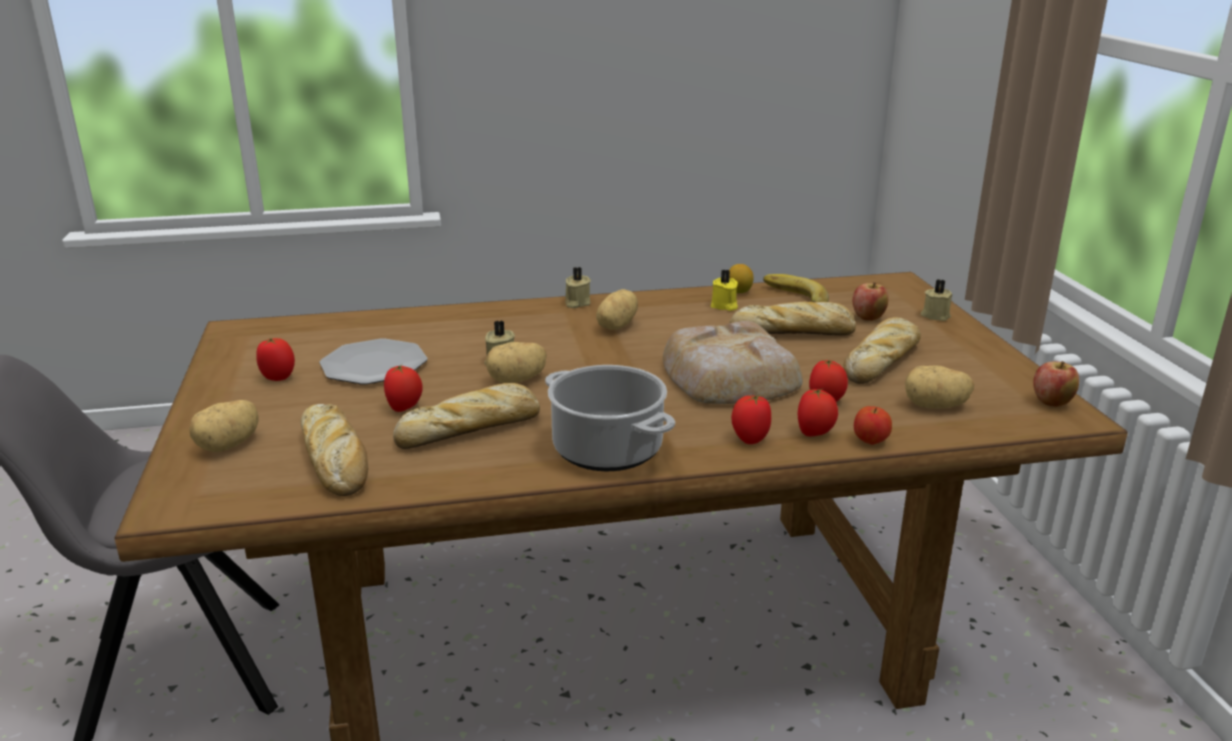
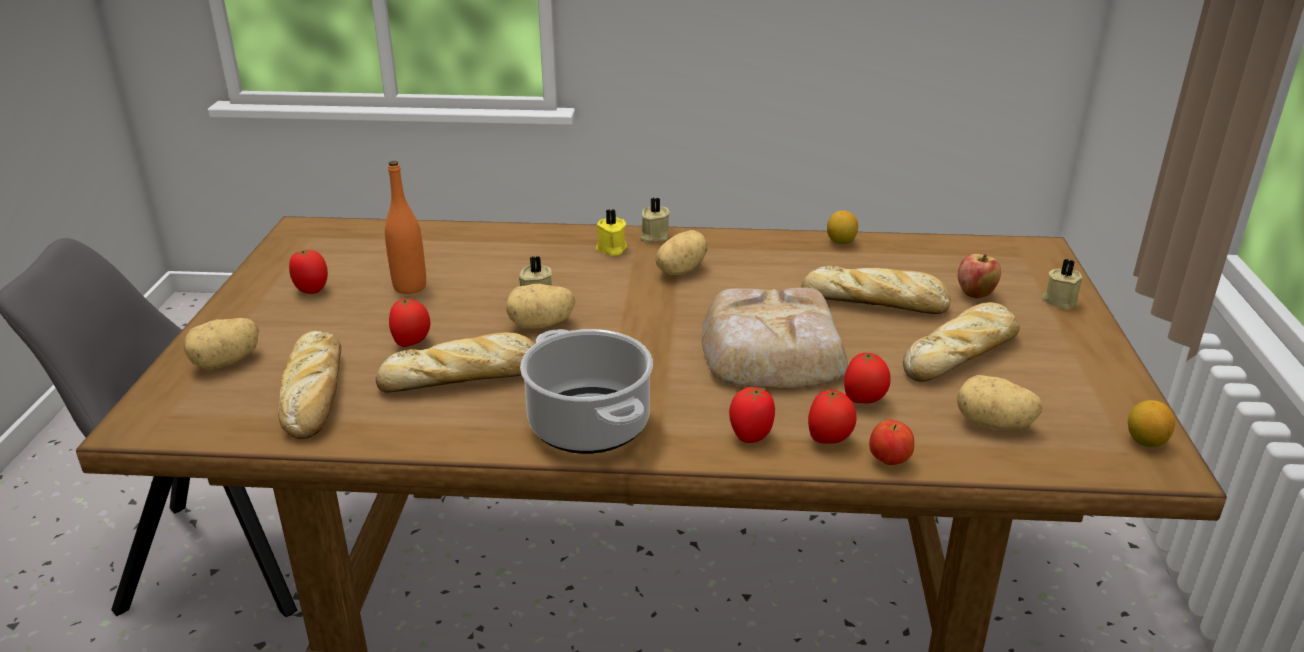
camera: 15 degrees right, 5 degrees up
plate [319,338,428,385] -> orange bottle [385,161,426,294]
yellow candle [710,269,738,311] -> yellow candle moved to [596,210,628,256]
banana [763,274,829,302] -> none
apple [1033,361,1079,407] -> lemon [1128,400,1175,447]

